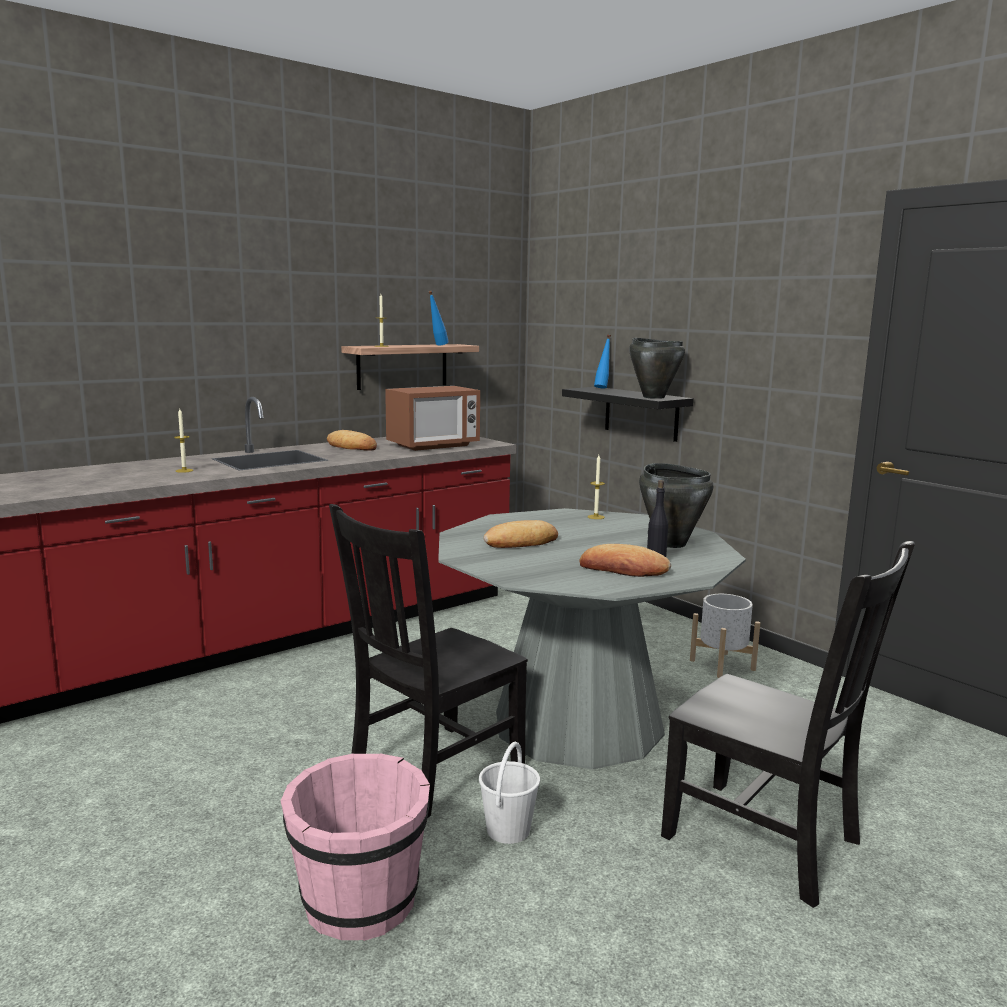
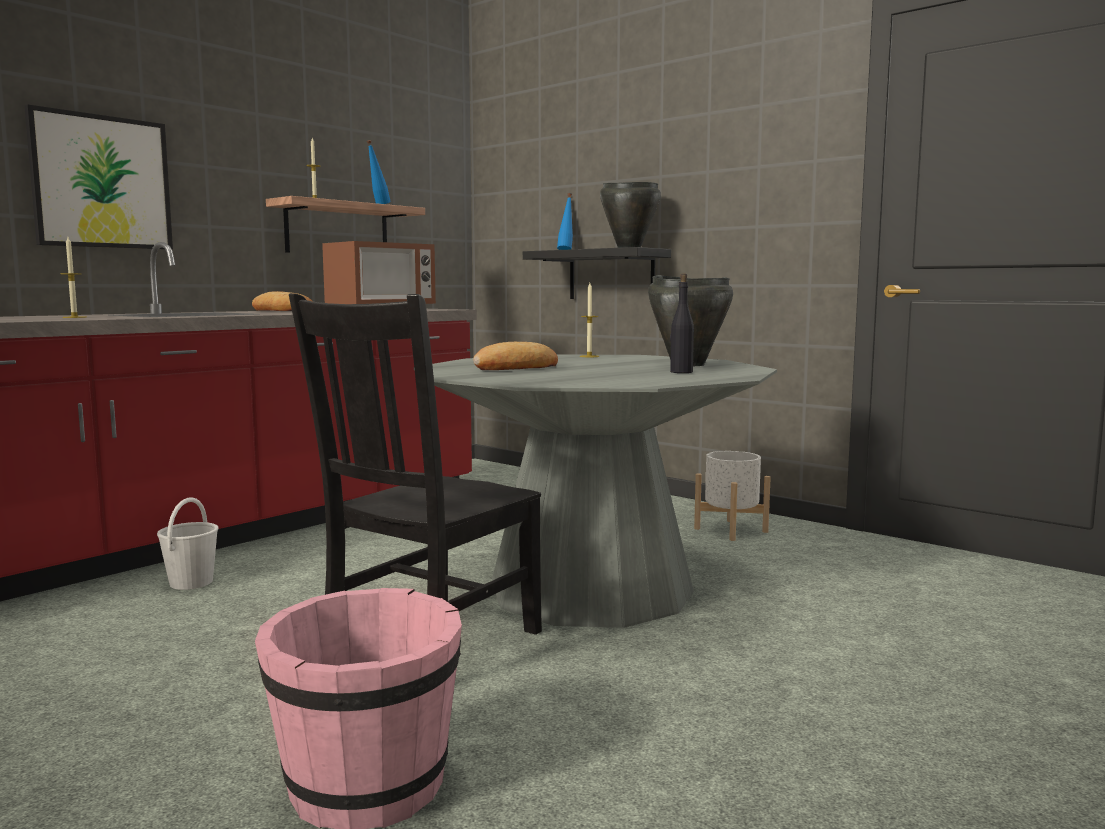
camera: 10 degrees left, 5 degrees down
white bucket [479,742,540,844] -> white bucket moved to [157,497,219,590]
bread [580,544,671,577] -> none
black chair [661,541,915,908] -> none
none -> picture [24,104,173,249]

